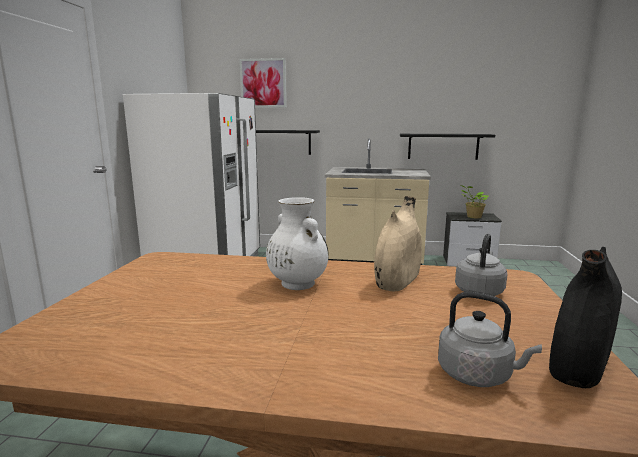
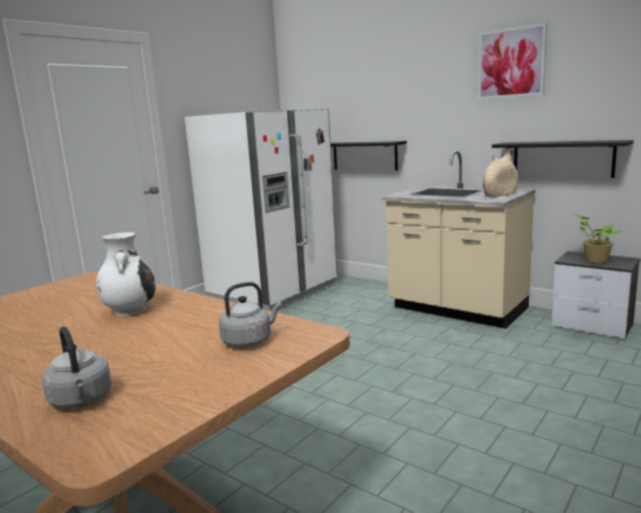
camera: 30 degrees right, 0 degrees up
picture [239,58,286,108] -> picture moved to [478,23,547,100]
beige vase [374,196,422,291] -> beige vase moved to [483,149,518,197]
black vase [549,247,622,388] -> none

